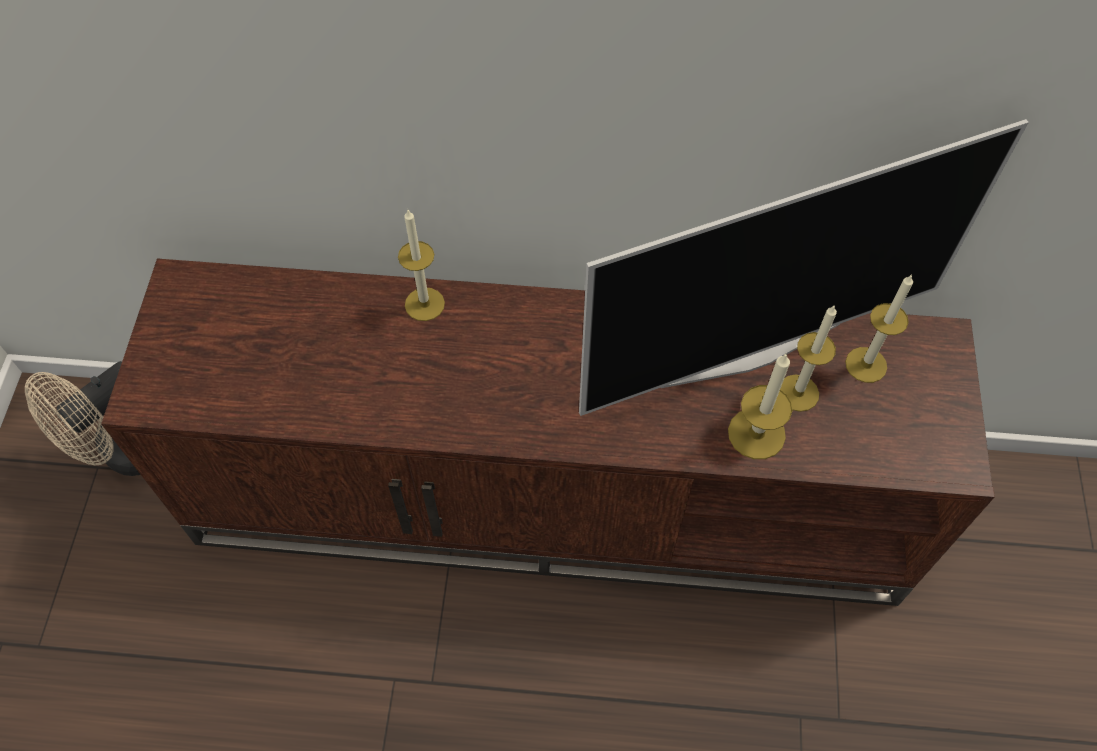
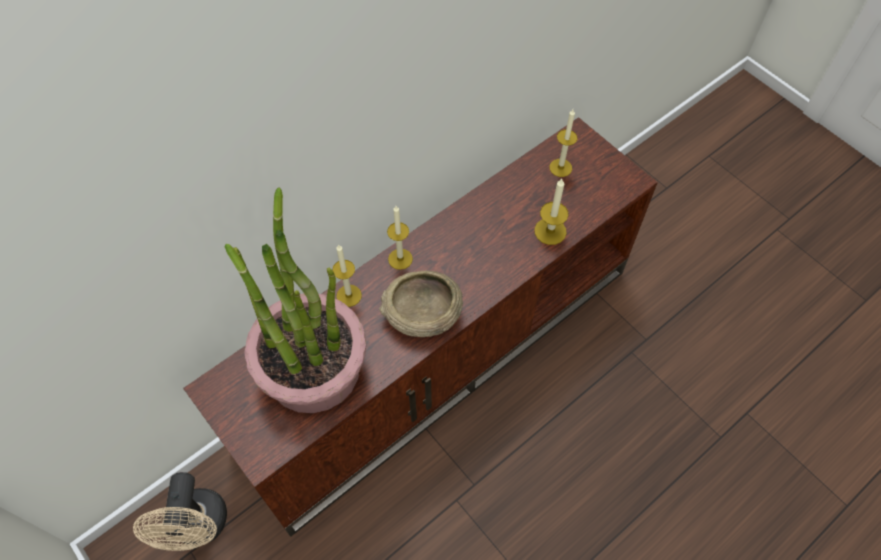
camera: 45 degrees left, 0 degrees up
television [579,119,1029,416] -> none
candle [780,306,837,412] -> candle moved to [387,206,413,270]
none -> potted plant [224,187,366,413]
none -> beige bowl [379,271,463,337]

